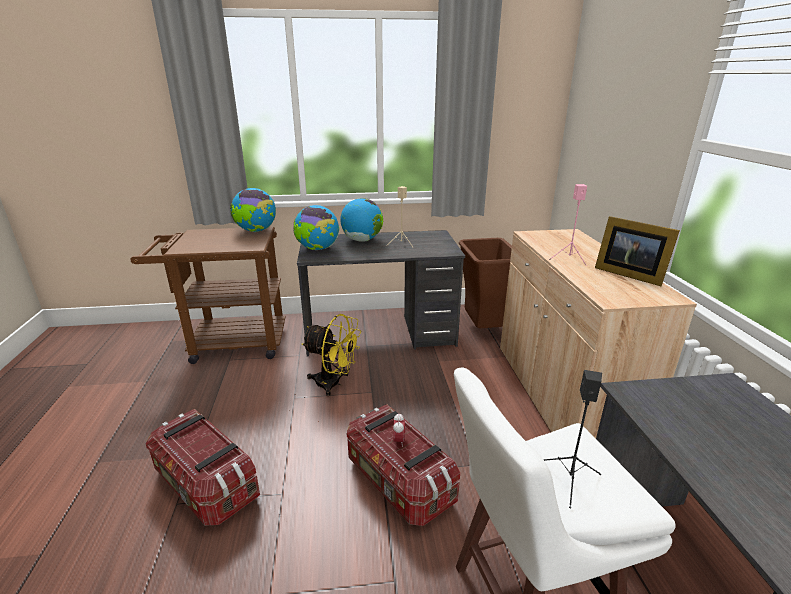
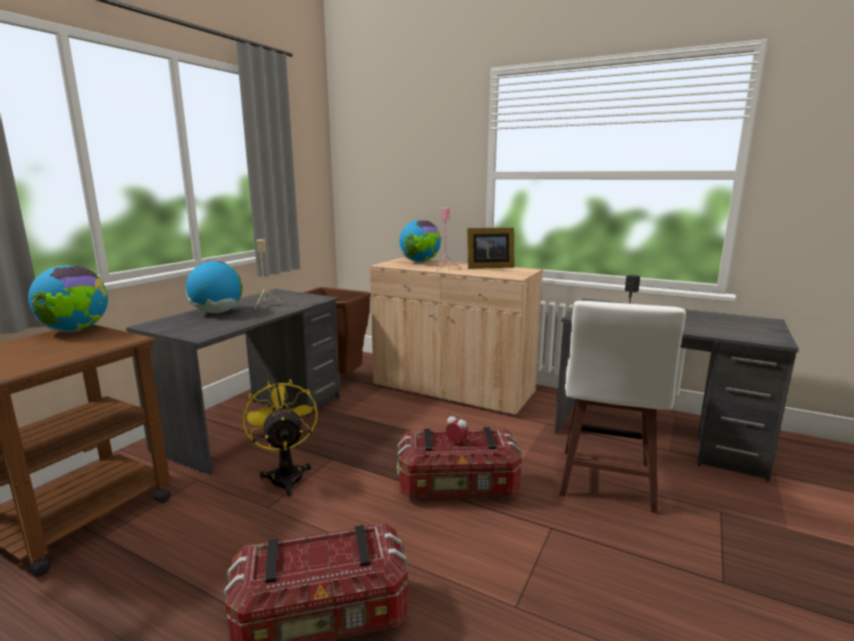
camera: 55 degrees left, 10 degrees down
globe [293,205,340,250] -> globe moved to [399,220,441,262]
yellow fan [302,314,361,396] -> yellow fan turned 75 degrees counterclockwise [243,379,318,496]

